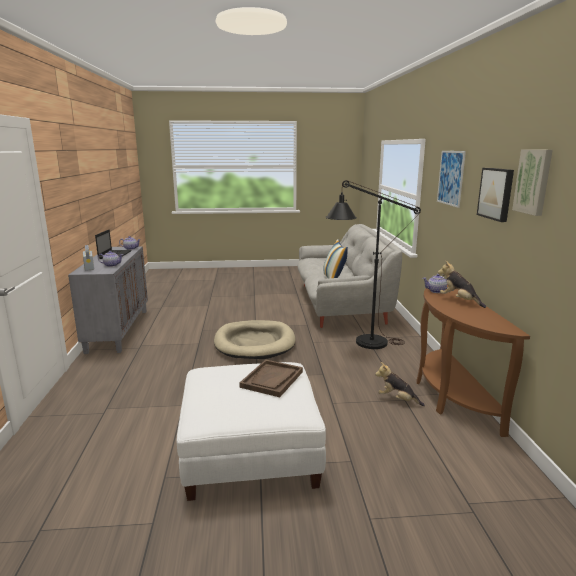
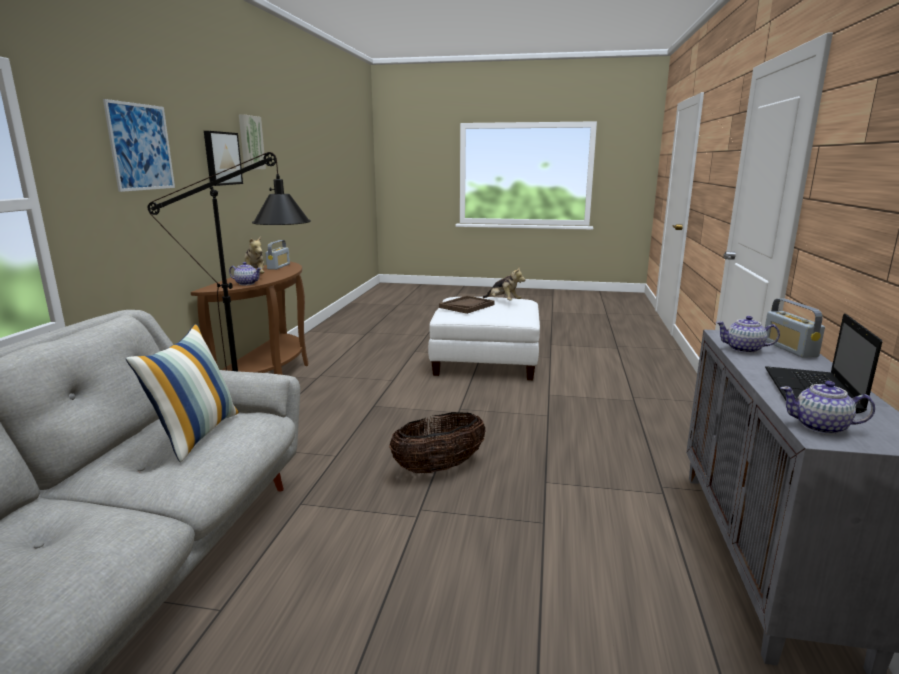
camera: 165 degrees left, 0 degrees up
beige dog bed [214,320,296,359] -> basket [389,412,486,473]
plush toy [375,362,425,406] -> plush toy moved to [483,268,525,300]
none -> radio [265,240,290,270]

